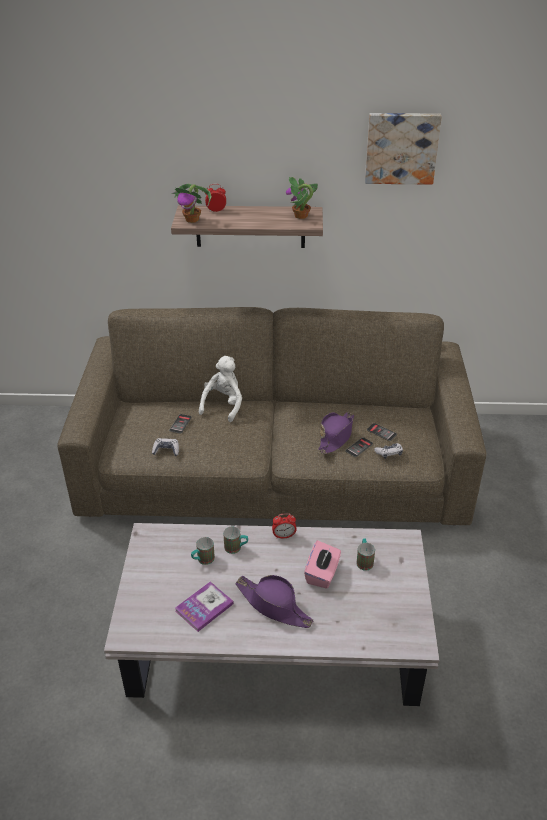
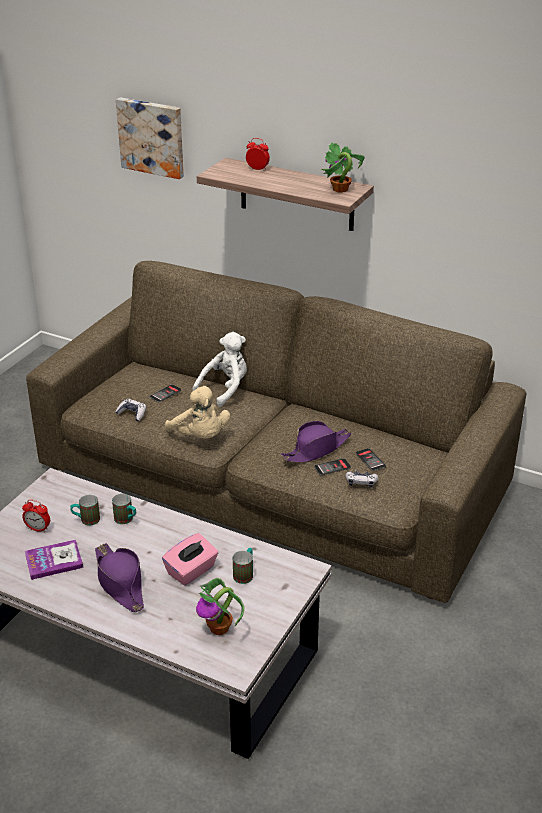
camera: 25 degrees right, 5 degrees down
potted plant [171,184,211,223] -> potted plant moved to [196,578,244,635]
alarm clock [272,513,297,539] -> alarm clock moved to [22,499,50,533]
picture [365,113,442,185] -> picture moved to [116,98,184,179]
none -> beige plush toy [165,386,230,439]

